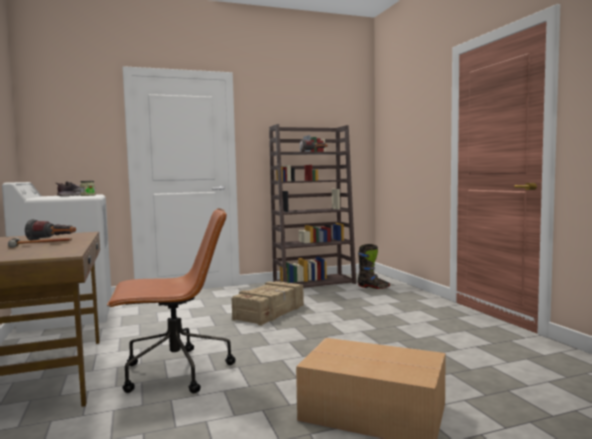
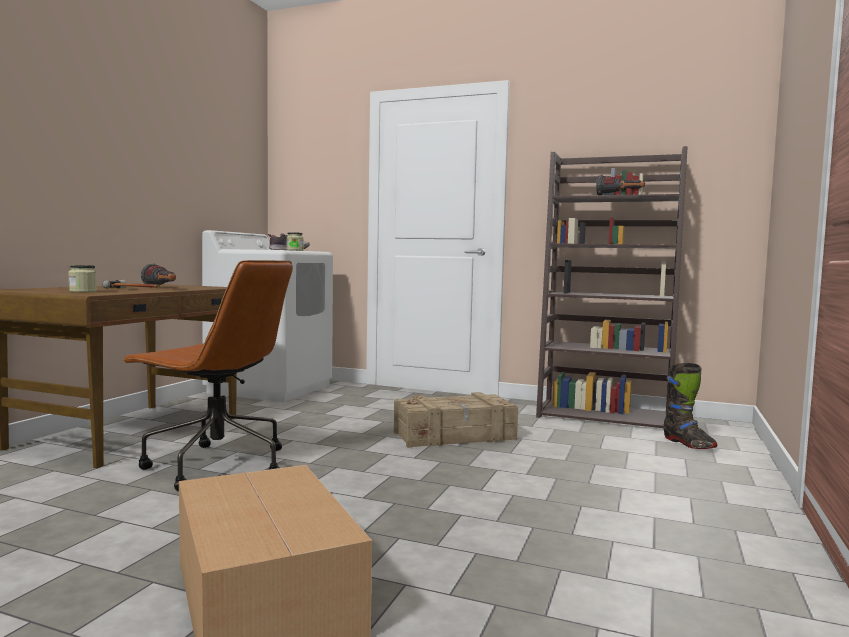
camera: 40 degrees right, 0 degrees up
none -> jar [68,265,97,292]

